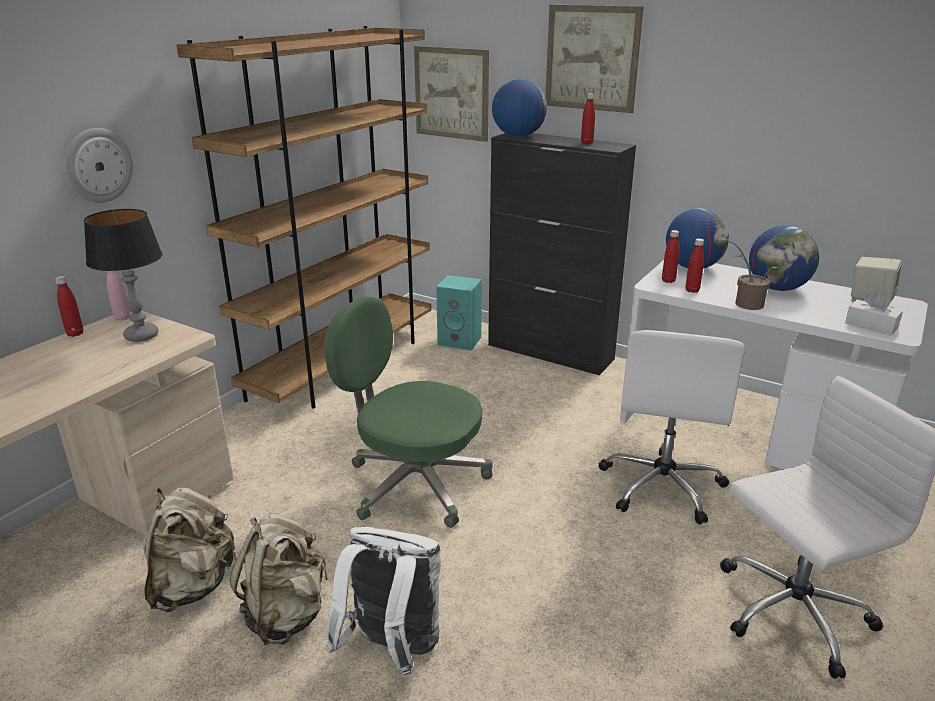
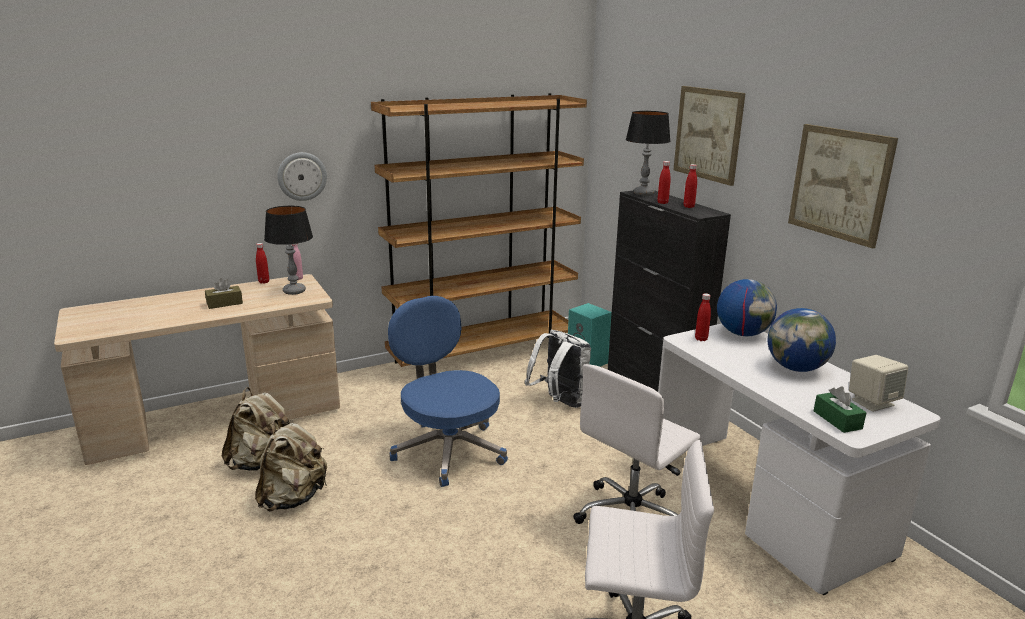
camera: 30 degrees right, 5 degrees down
green office chair [325,297,493,528] -> blue office chair [388,296,508,487]
white backpack [326,527,441,677] -> white backpack moved to [525,330,591,408]
picture [414,46,489,142] -> picture moved to [788,124,898,249]
globe [492,79,547,137] -> table lamp [626,111,671,196]
red bottle [685,238,704,293] -> red bottle moved to [657,161,671,204]
potted plant [715,238,778,310] -> none
white tissue box [845,291,903,335] -> green tissue box [814,386,867,433]
none -> brown tissue box [205,278,243,309]

